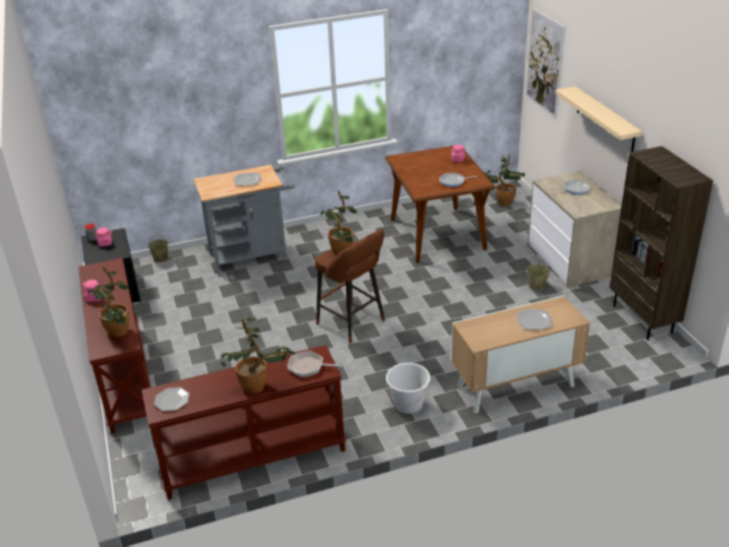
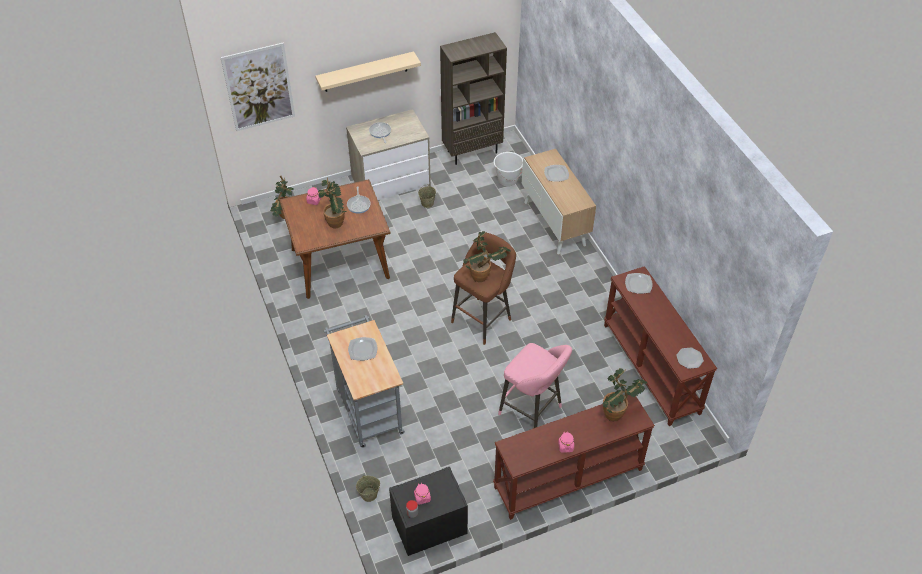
camera: 95 degrees left, 15 degrees up
potted plant [220,317,295,394] -> potted plant moved to [318,177,347,228]
frying pan [287,350,345,377] -> plate [625,273,653,294]
white bucket [386,363,430,414] -> white bucket moved to [494,152,523,187]
none -> pink stool [498,343,572,428]

